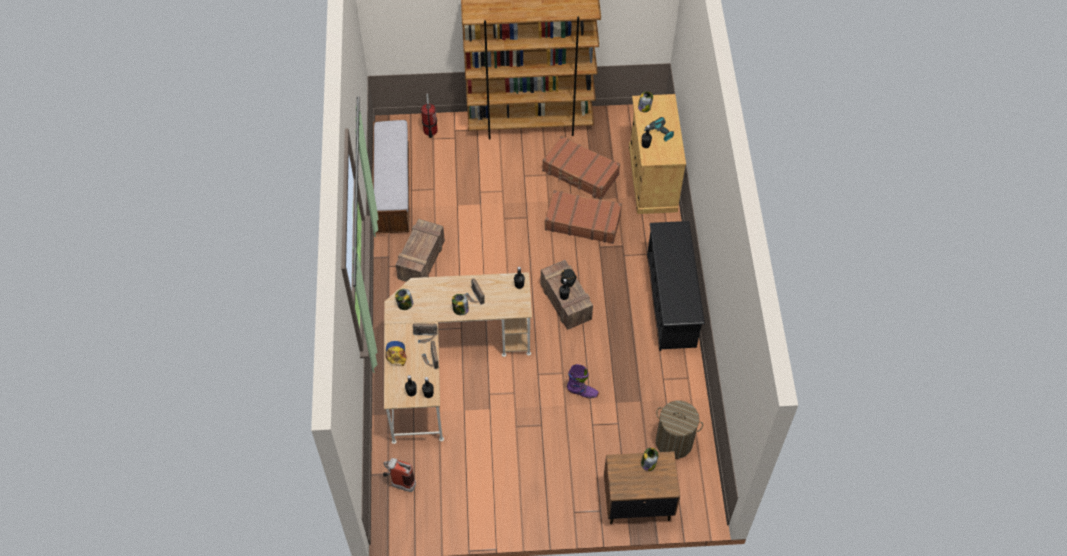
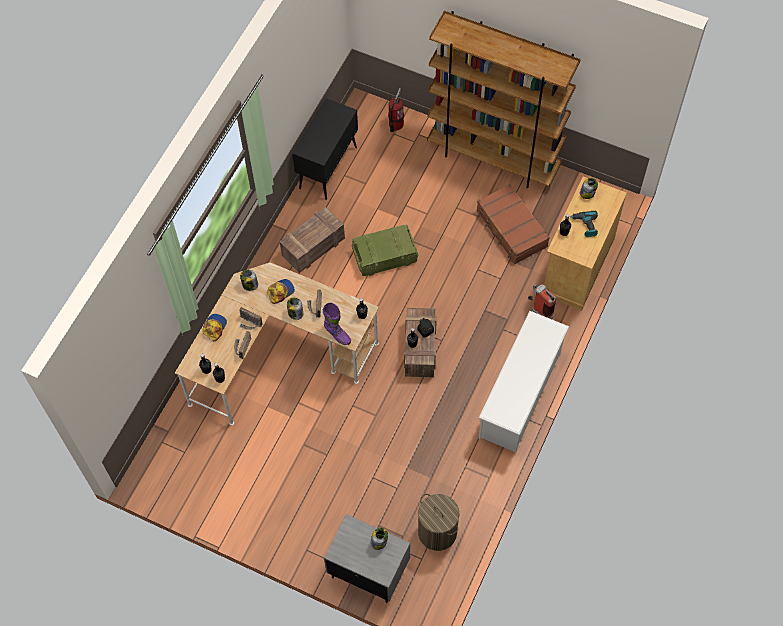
camera: 30 degrees right, 5 degrees up
bench [372,120,410,234] -> black cabinet [292,98,358,200]
fire extinguisher [383,458,416,492] -> fire extinguisher moved to [528,284,556,319]
brown suitcase [545,190,622,244] -> none
purple boot [567,364,599,398] -> purple boot moved to [323,303,351,345]
brown nightstand [604,451,680,524] -> grey nightstand [324,514,410,603]
black shoe rack [647,221,705,351] -> white shoe rack [478,311,569,452]
none -> cap [267,279,295,304]
none -> crate [352,224,418,276]

